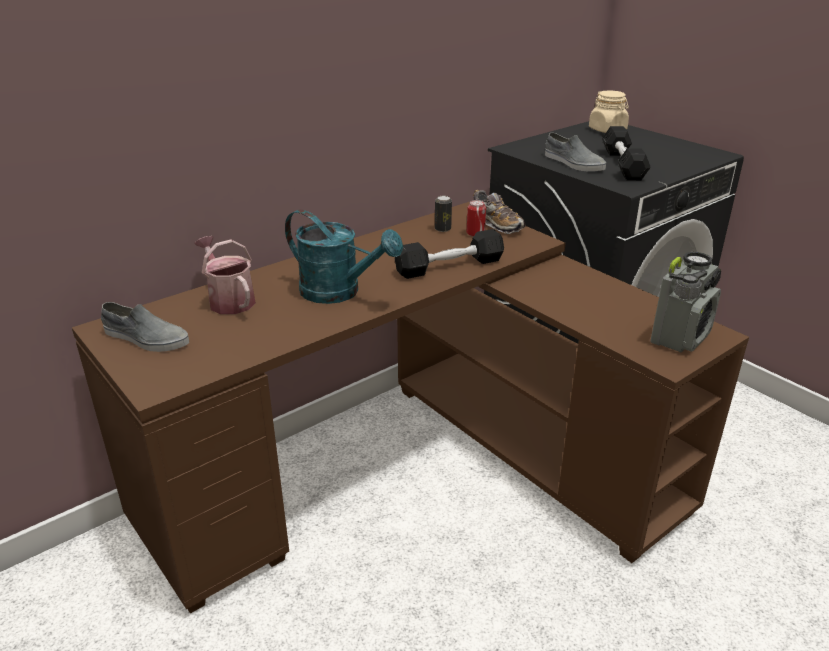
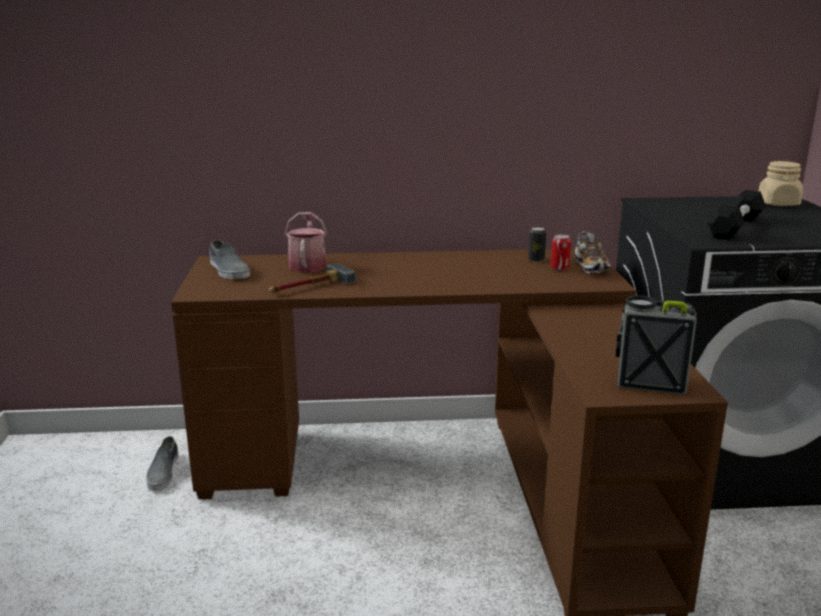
camera: 35 degrees right, 10 degrees down
turquoise watering can [285,210,403,304] -> none
black dumbbell [395,229,504,279] -> none
grey shoe [545,133,606,171] -> grey shoe moved to [146,436,179,491]
radio [650,252,721,353] -> radio turned 150 degrees counterclockwise [616,295,697,395]
none -> hammer [269,263,356,293]

